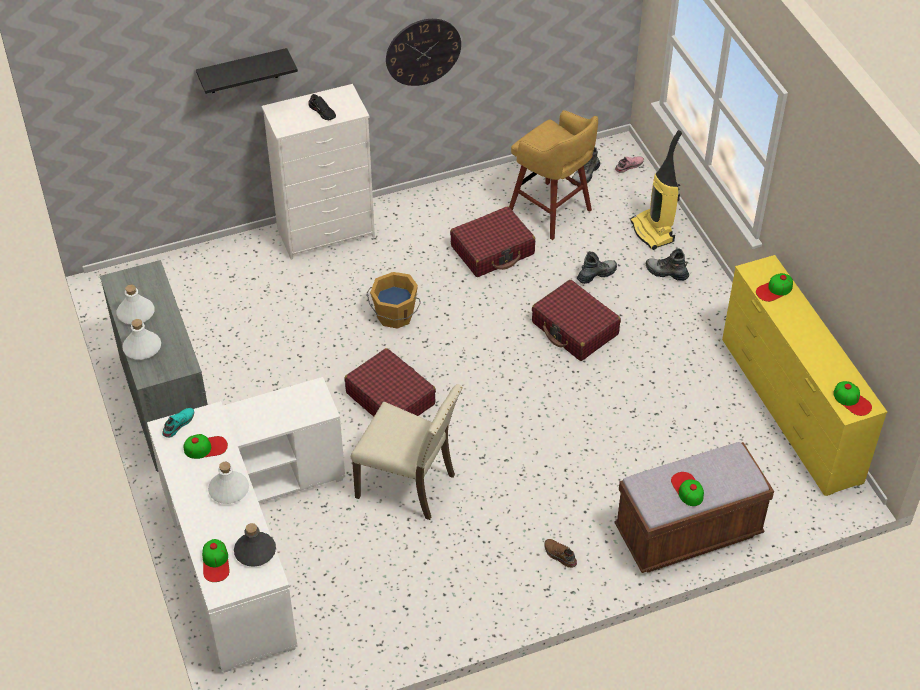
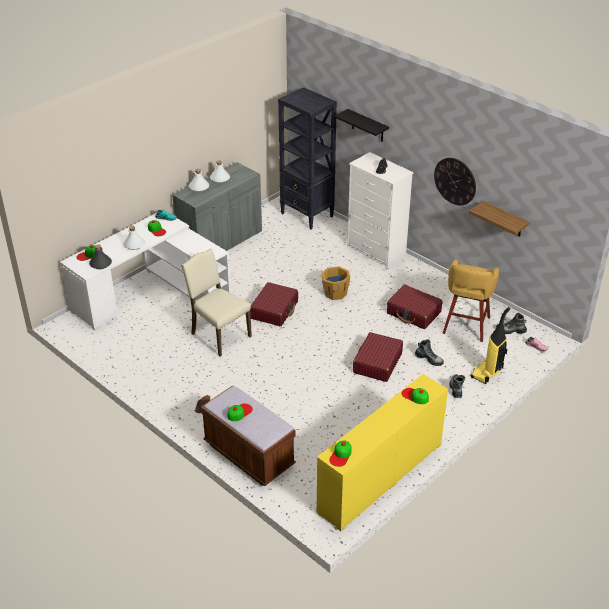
camera: 65 degrees right, 10 degrees down
beige chair [351,384,463,520] -> beige chair turned 135 degrees clockwise [181,249,252,357]
none -> black bookcase [278,87,337,230]
none -> shelf [469,201,529,237]

